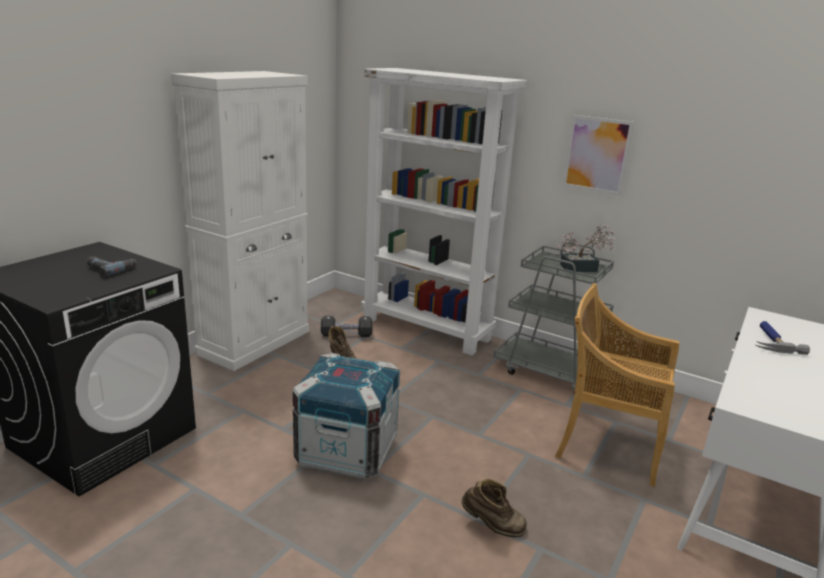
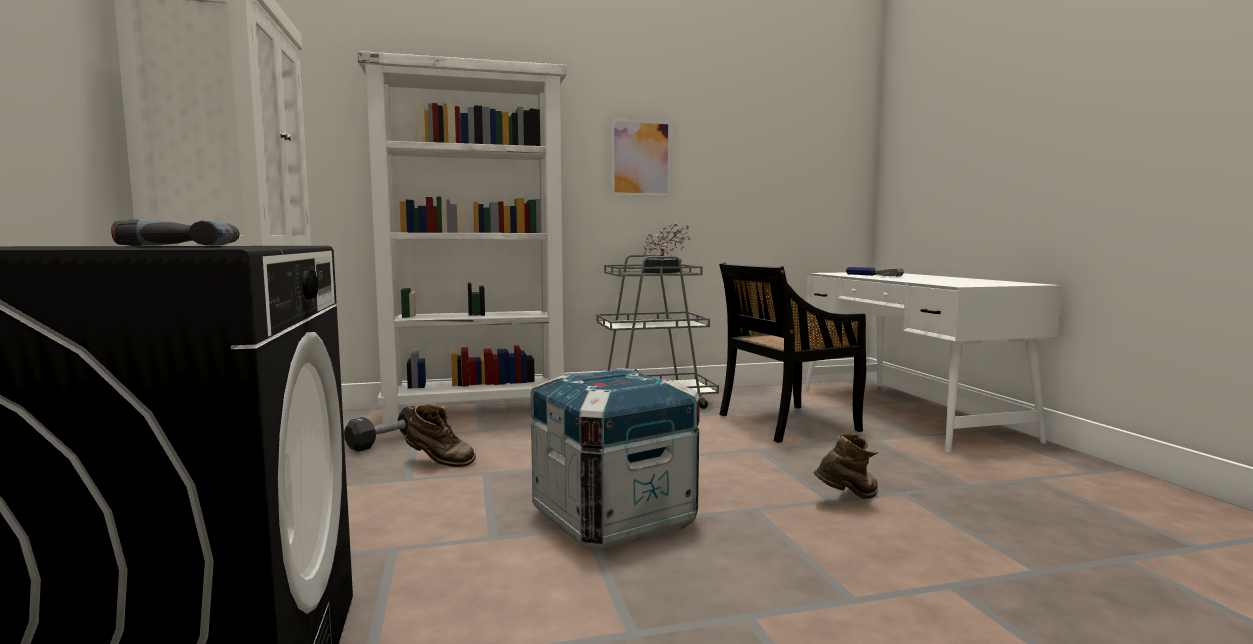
camera: 45 degrees left, 15 degrees down
beige chair [555,283,680,487] -> black chair [719,262,866,443]

